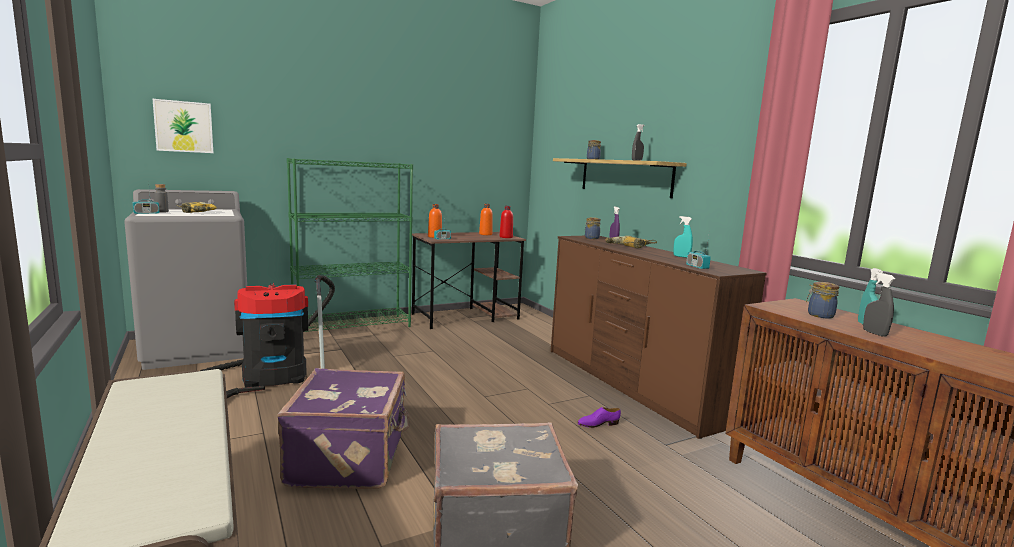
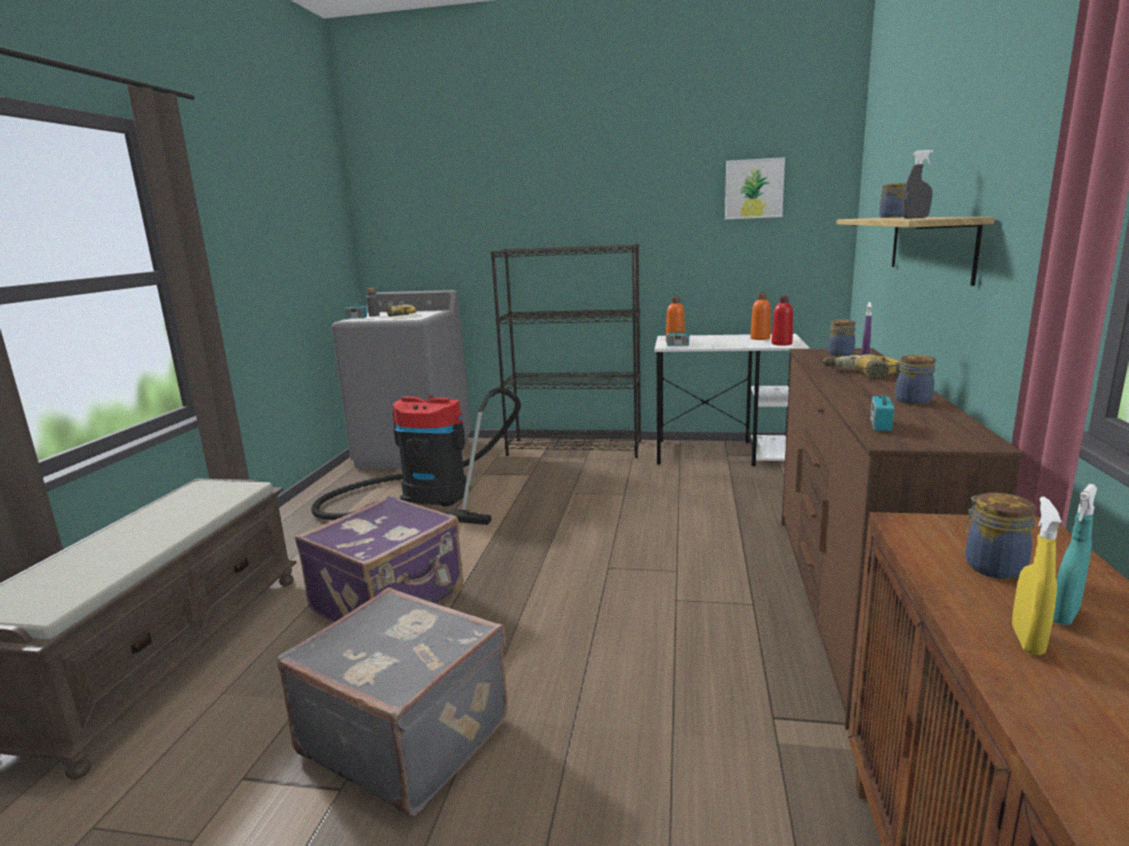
camera: 40 degrees right, 5 degrees up
picture [153,99,213,153] -> picture moved to [725,157,785,219]
green bookcase [287,158,413,332] -> black bookcase [491,244,641,458]
brown desk [412,232,526,329] -> white desk [654,334,809,466]
purple shoe [578,407,621,428] -> none
turquoise spray bottle [673,216,693,258] -> jar [896,355,936,405]
grey spray bottle [863,272,895,337] -> yellow spray bottle [1012,497,1062,655]

